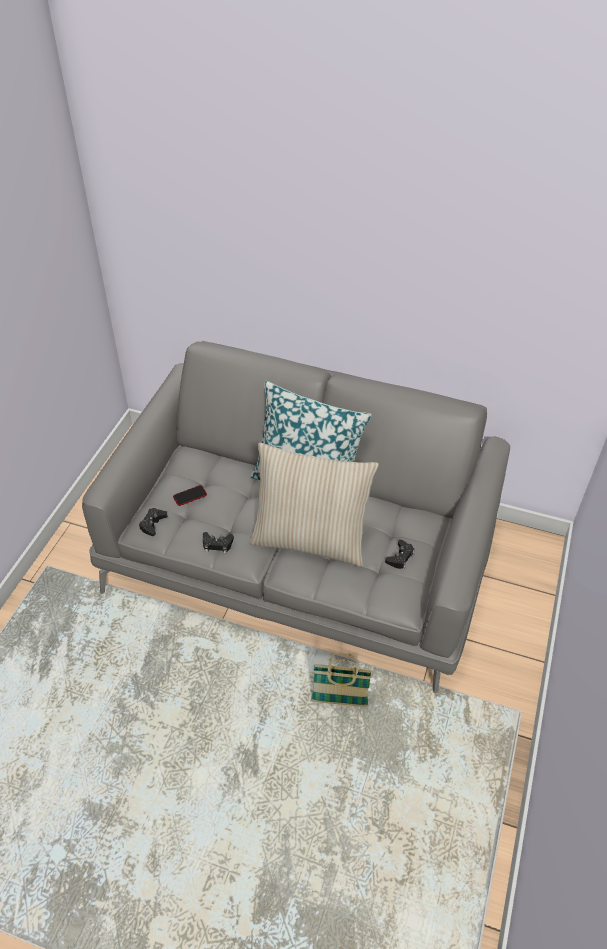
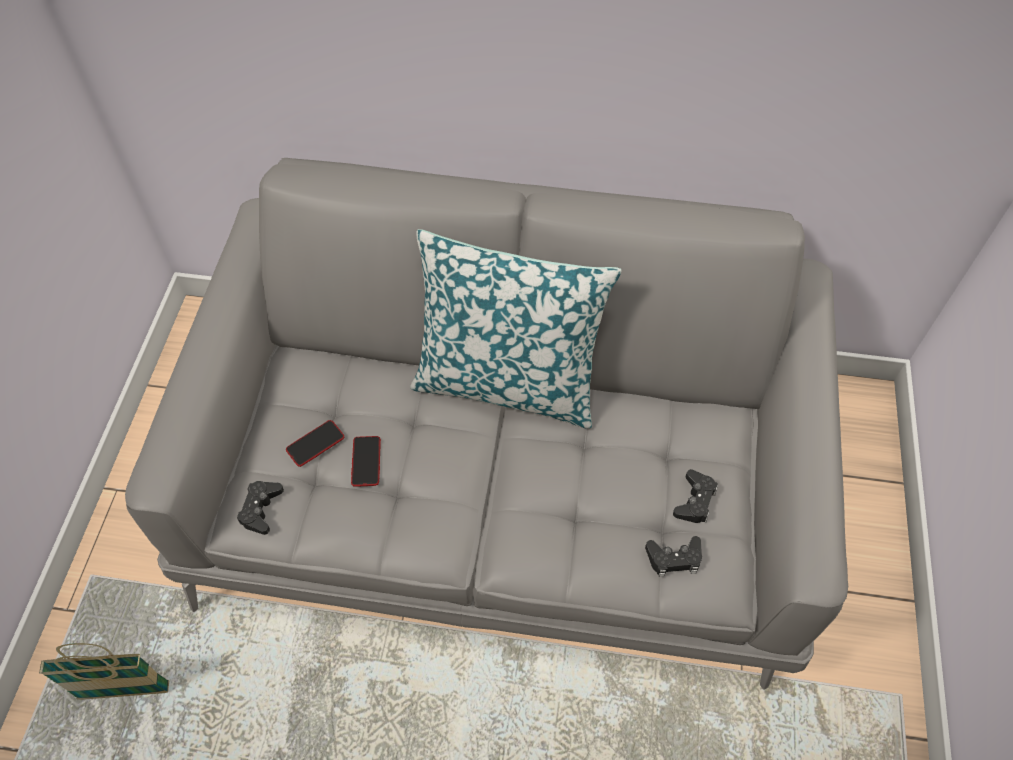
camera: 10 degrees left, 10 degrees up
black game controller [203,532,234,553] -> black game controller moved to [645,536,702,577]
beige pillow [249,443,379,567] -> none
basket [311,653,373,707] -> basket moved to [39,643,169,700]
none -> phone [351,436,381,487]

